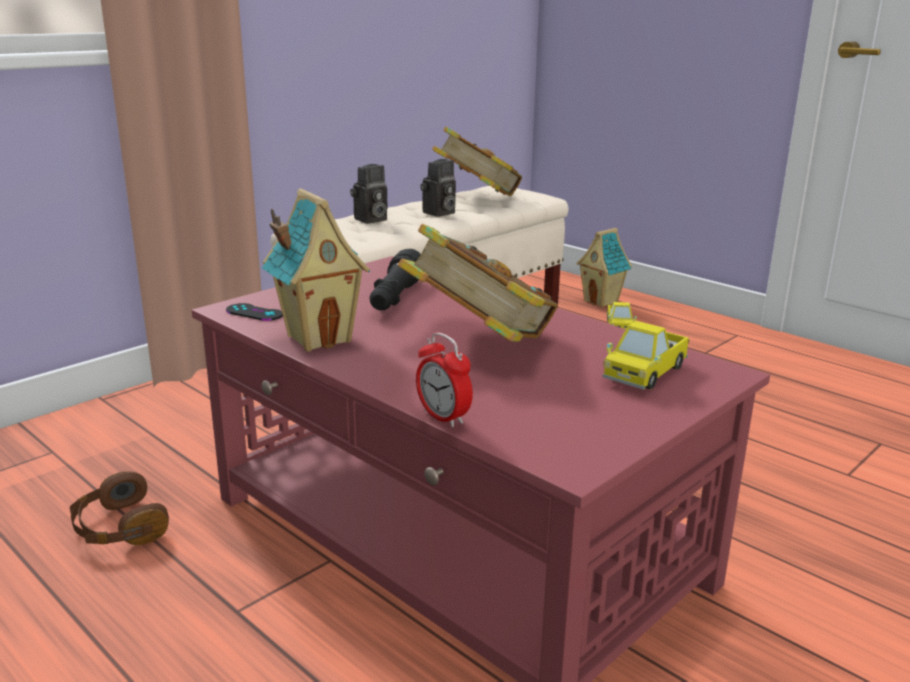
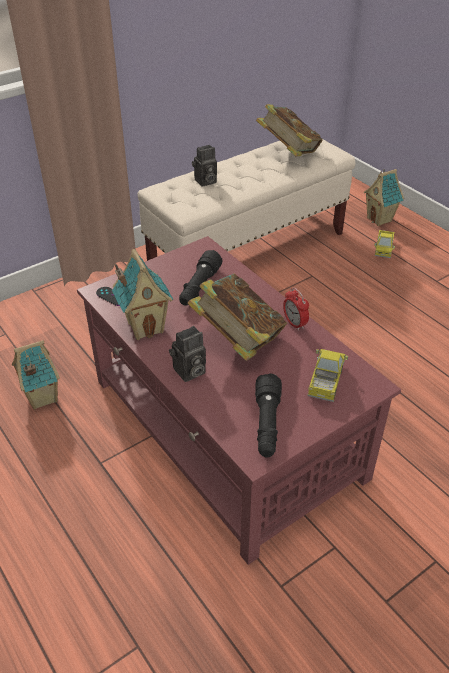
camera: 10 degrees right, 20 degrees up
brown headphones [70,471,169,545] -> toy house [12,340,60,410]
alarm clock [416,333,473,428] -> alarm clock moved to [283,288,309,331]
camera [420,159,456,217] -> camera moved to [169,326,206,382]
toy truck [602,321,690,390] -> toy truck turned 150 degrees clockwise [307,349,348,402]
none -> black flashlight [255,373,282,457]

